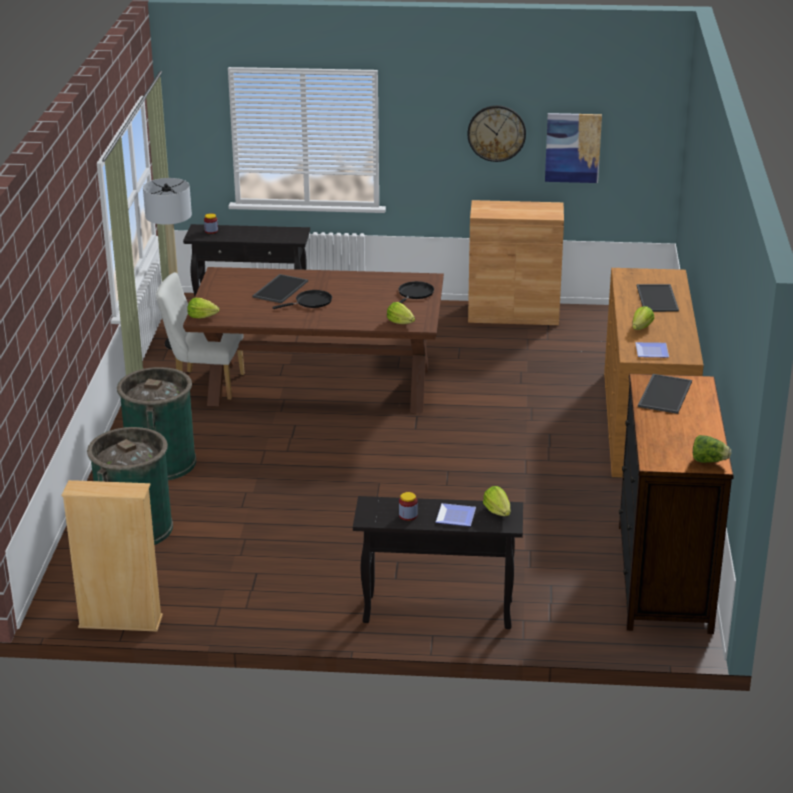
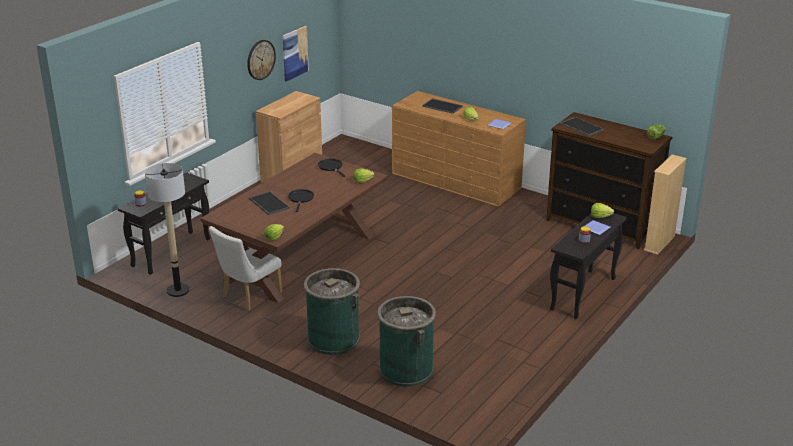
camera: 60 degrees left, 0 degrees up
beige bookcase [61,480,163,632] -> beige bookcase moved to [644,154,687,255]

